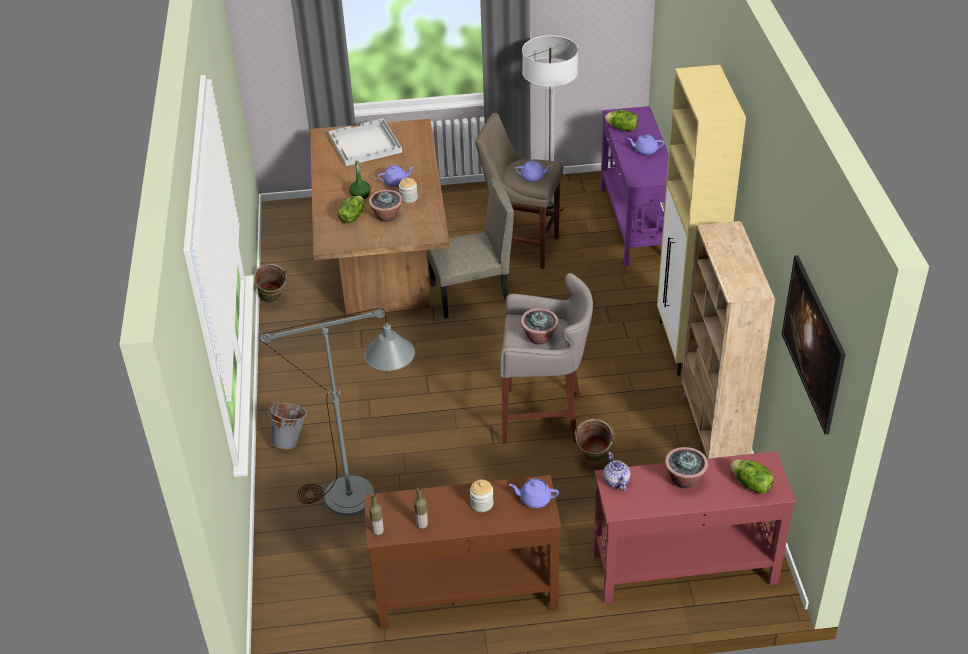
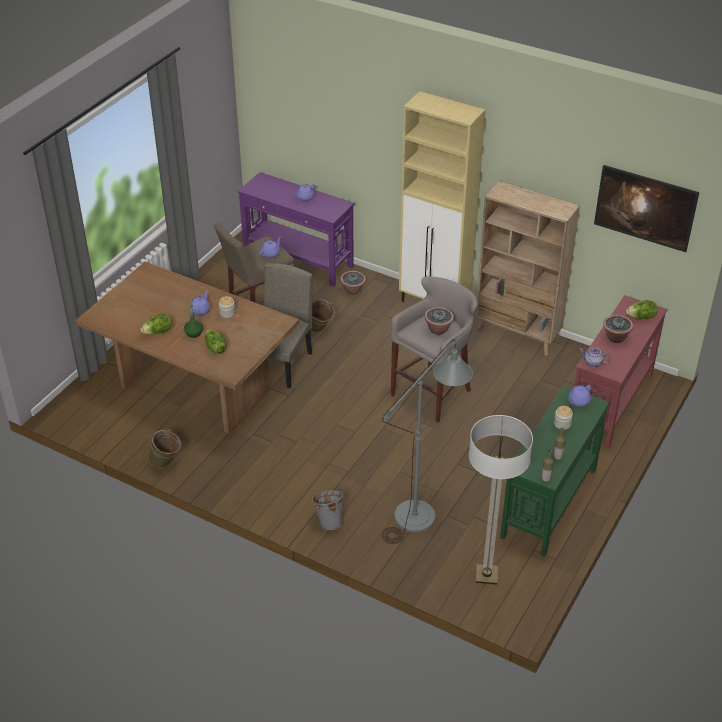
camera: 55 degrees left, 0 degrees up
white tray [328,118,402,166] -> none
brown console table [364,475,561,629] -> green console table [500,386,610,557]
potted plant [369,190,403,222] -> potted plant moved to [340,271,366,295]
floor lamp [522,35,578,217] -> floor lamp moved to [469,415,533,585]
green bucket [574,419,615,462] -> green bucket moved to [311,299,335,332]
lettuce [605,110,638,131] -> lettuce moved to [140,314,172,335]

